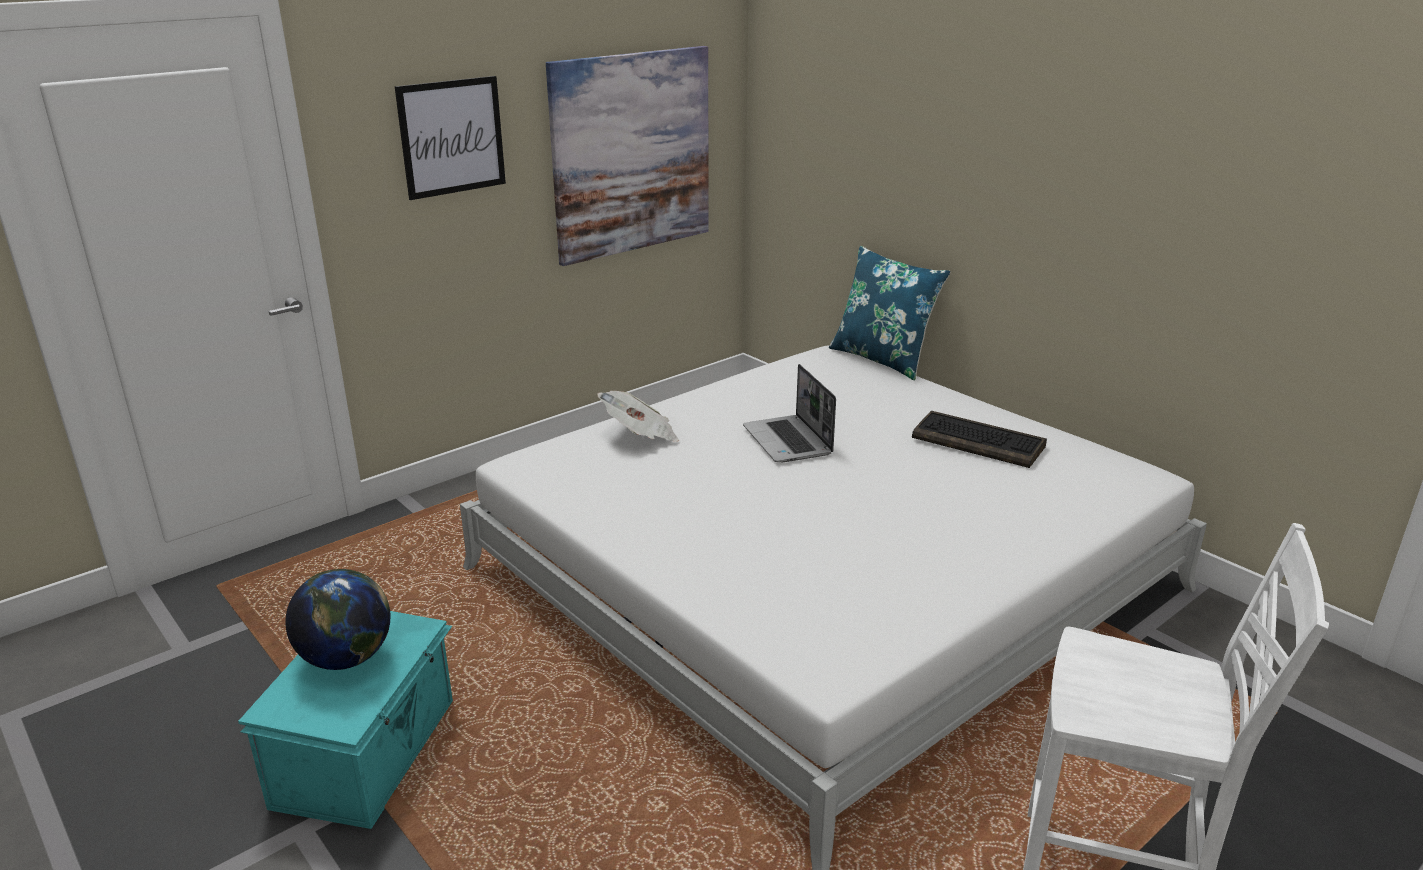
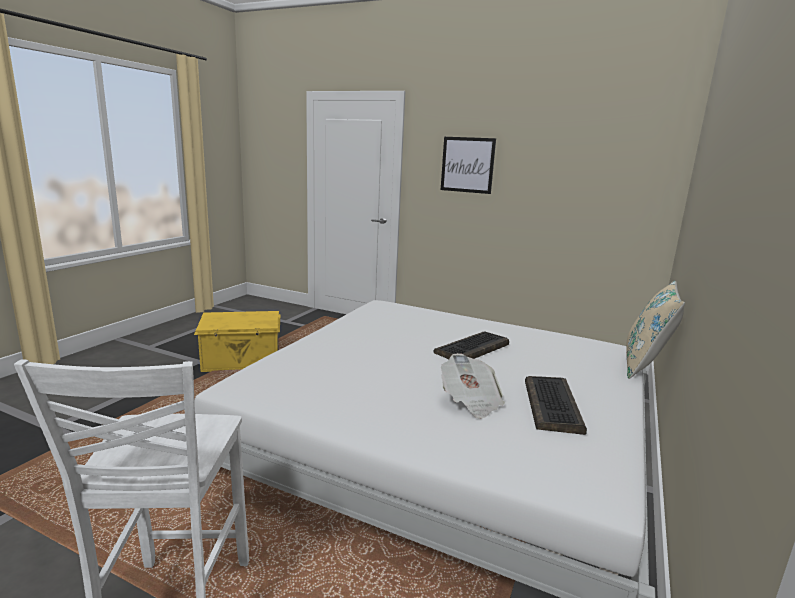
camera: 65 degrees right, 10 degrees down
turquoise storage box [238,611,453,829] -> yellow storage box [194,311,280,372]
globe [285,569,391,670] -> none
picture [546,46,709,266] -> none
newspaper [598,391,679,442] -> newspaper moved to [441,353,505,419]
laptop [743,364,836,462] -> keyboard [434,332,509,359]
blue pillow [829,246,951,380] -> beige pillow [626,281,685,379]

